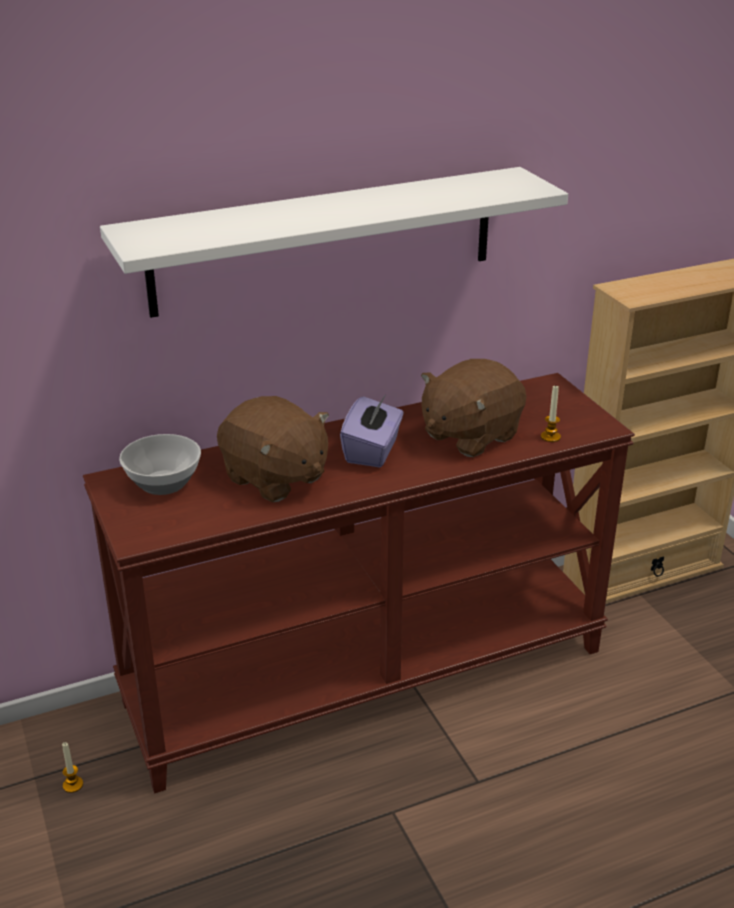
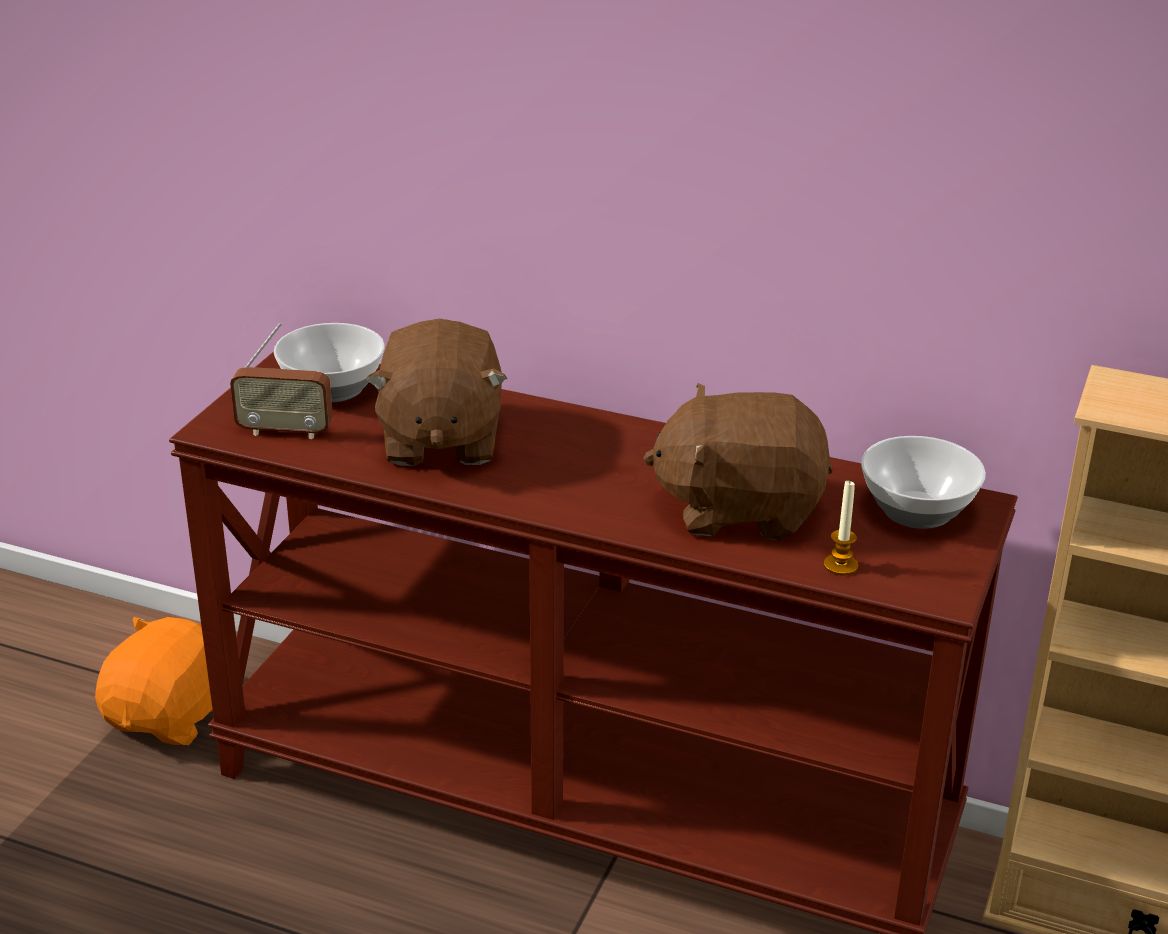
camera: 45 degrees right, 0 degrees up
candle [62,742,83,793] -> orange plush toy [95,617,213,745]
white shelf [100,167,568,318] -> none
purple tissue box [340,396,404,467] -> none
none -> radio [230,322,333,439]
none -> bowl [861,436,986,529]

